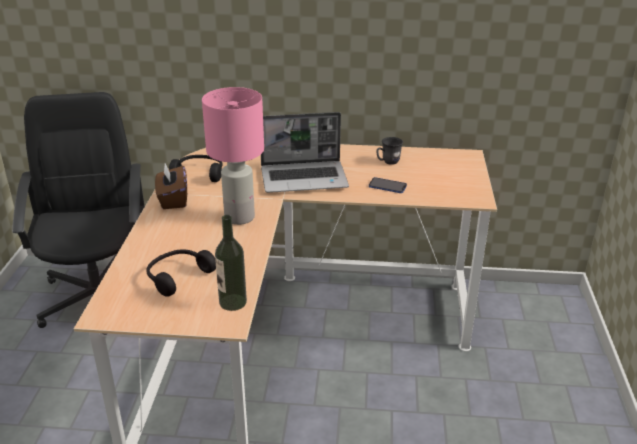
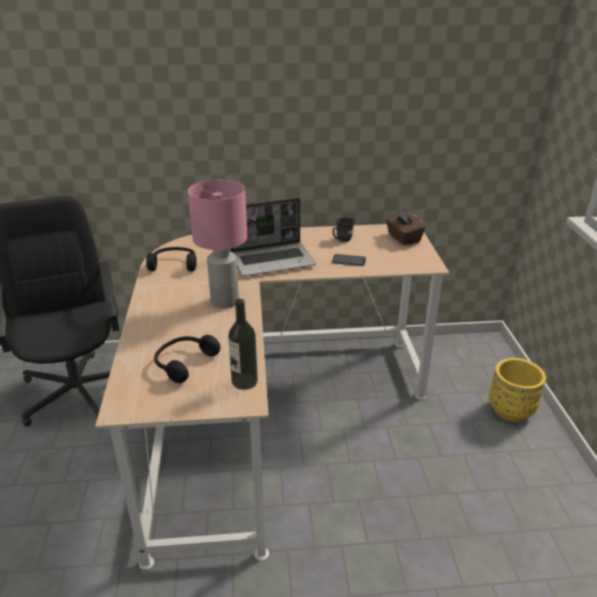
camera: 10 degrees left, 0 degrees up
brown tissue box [155,163,187,209] -> brown tissue box moved to [386,209,425,245]
none -> yellow planter [489,358,546,422]

